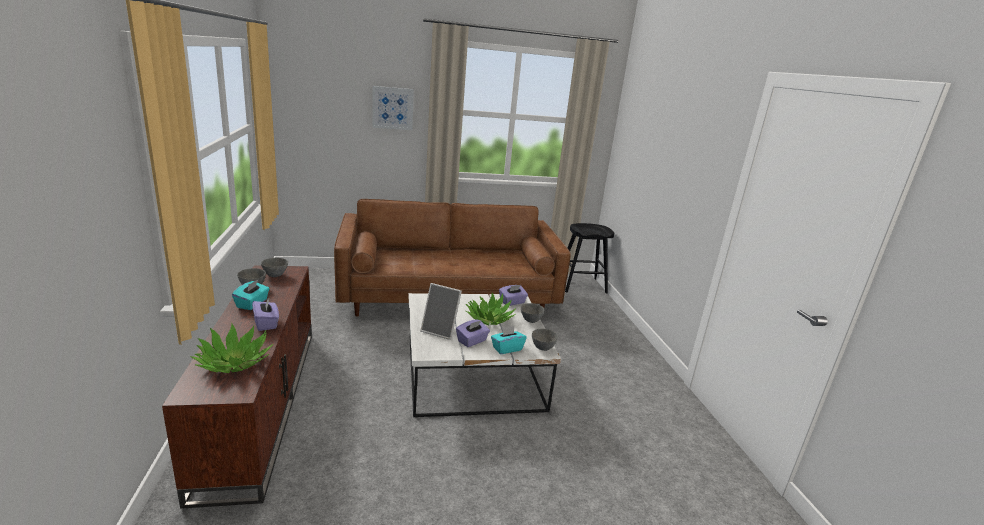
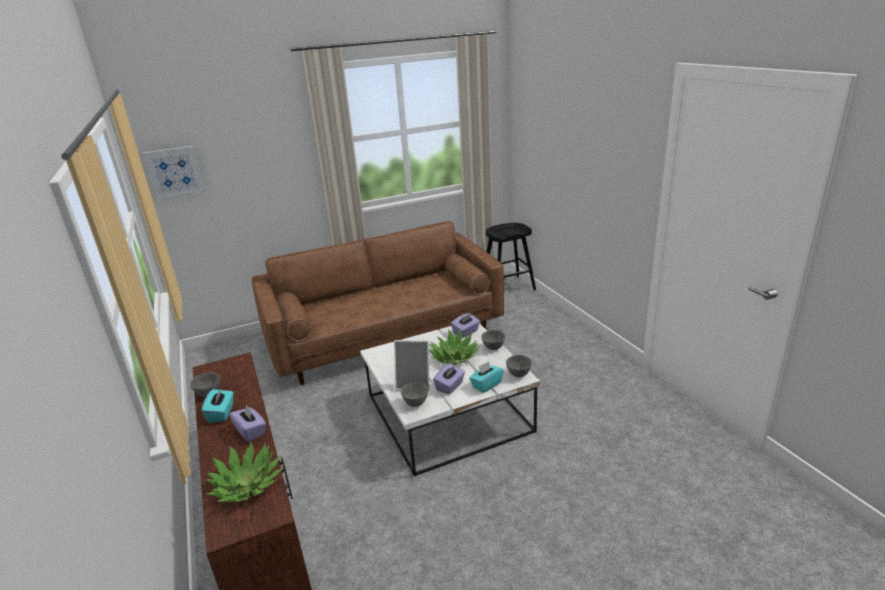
camera: 10 degrees left, 5 degrees up
grey bowl [261,258,288,277] -> grey bowl moved to [401,382,428,407]
picture [372,86,414,130] -> picture moved to [143,146,205,200]

